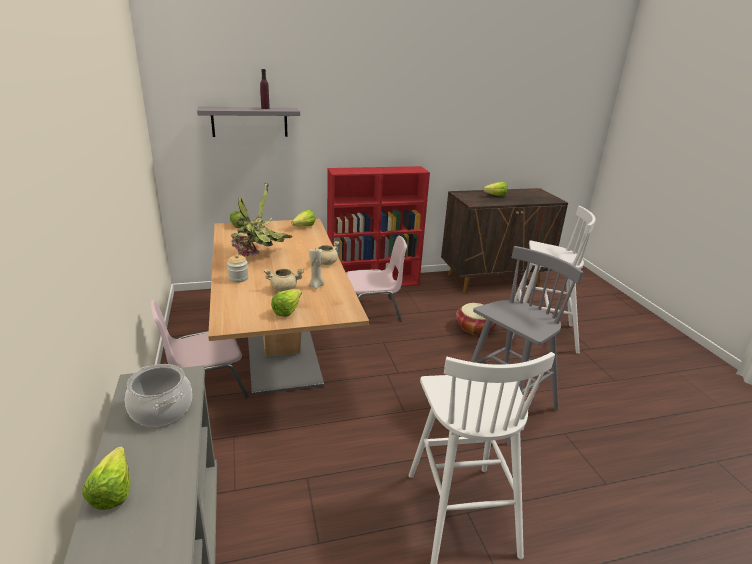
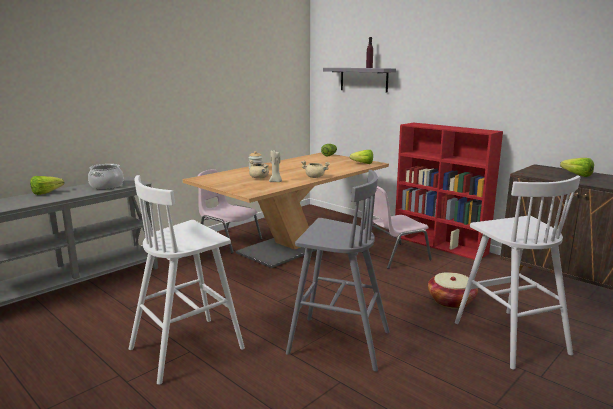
camera: 60 degrees right, 10 degrees down
potted plant [230,182,293,257] -> none
lettuce [271,289,302,317] -> none
pink chair [346,236,407,322] -> pink chair turned 105 degrees clockwise [361,186,432,269]

